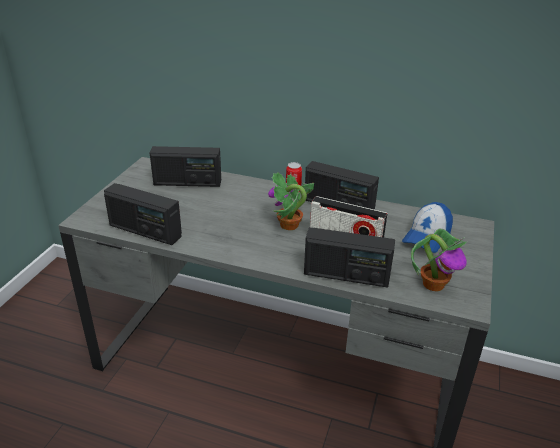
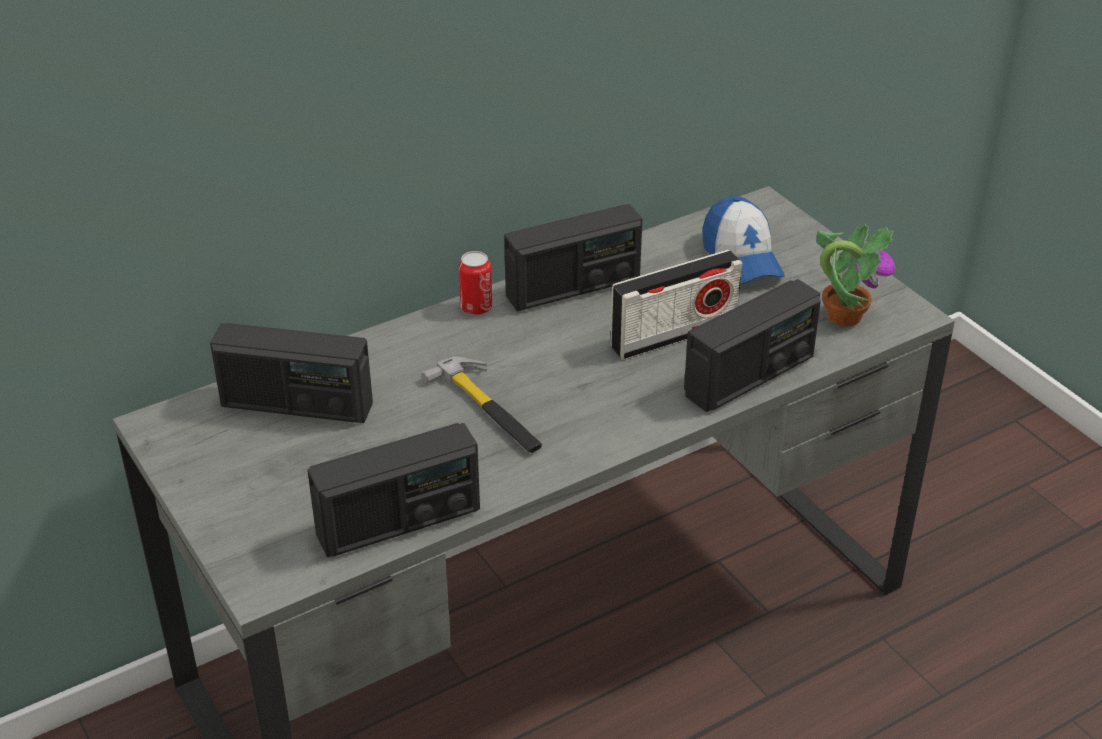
camera: 50 degrees left, 5 degrees up
radio [150,146,221,187] -> radio turned 60 degrees clockwise [210,323,373,423]
potted plant [268,172,314,230] -> none
none -> hammer [421,356,542,453]

